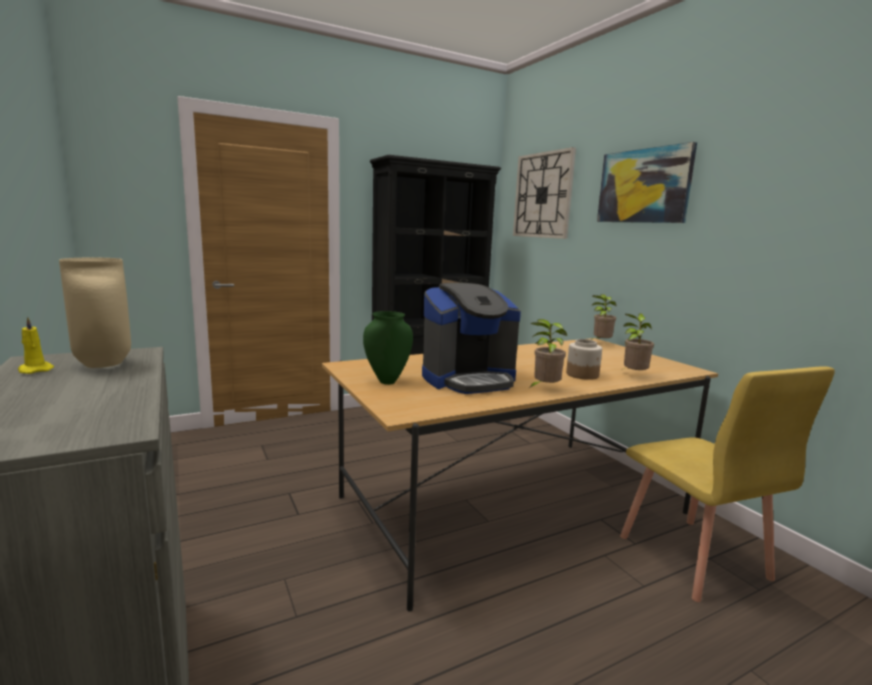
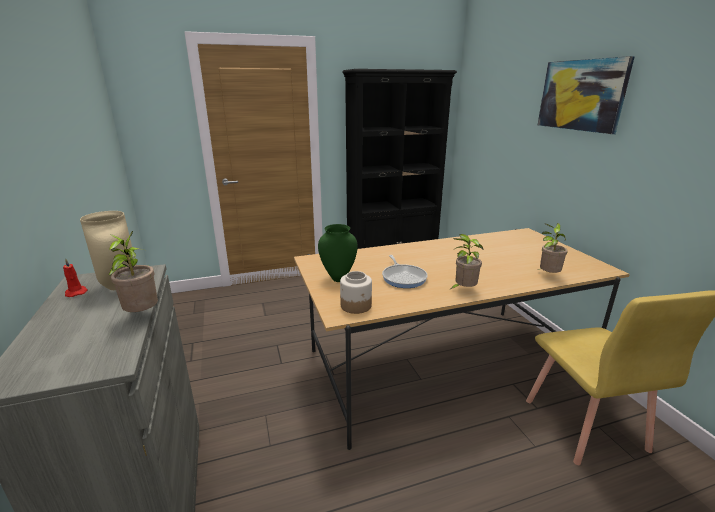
camera: 10 degrees right, 10 degrees up
yellow candle [18,317,54,374] -> red candle [63,259,88,297]
coffee machine [422,283,521,394] -> frying pan [382,255,428,288]
wall clock [513,147,576,239] -> none
jar [566,339,602,380] -> jar moved to [340,271,372,314]
potted plant [591,294,616,340] -> potted plant moved to [109,231,158,312]

